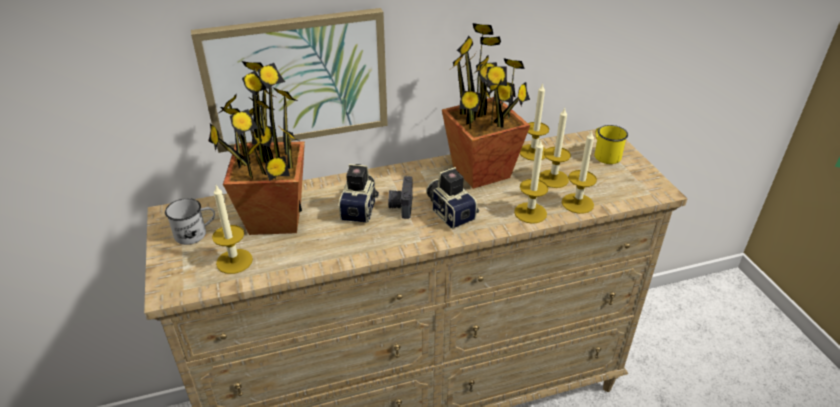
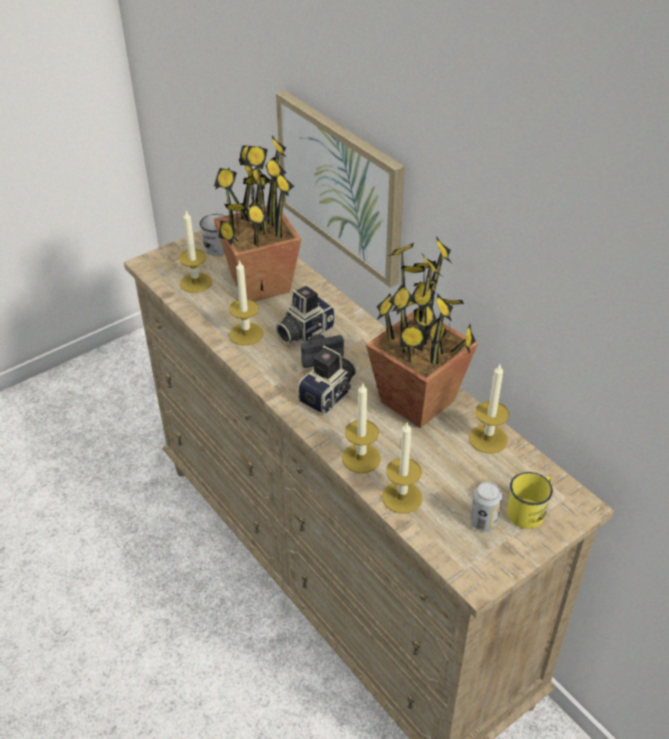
camera: 70 degrees right, 5 degrees up
camera [339,164,379,223] -> camera turned 150 degrees clockwise [276,286,335,344]
candle [539,108,571,188] -> candle moved to [229,260,263,346]
none -> can [470,482,502,532]

